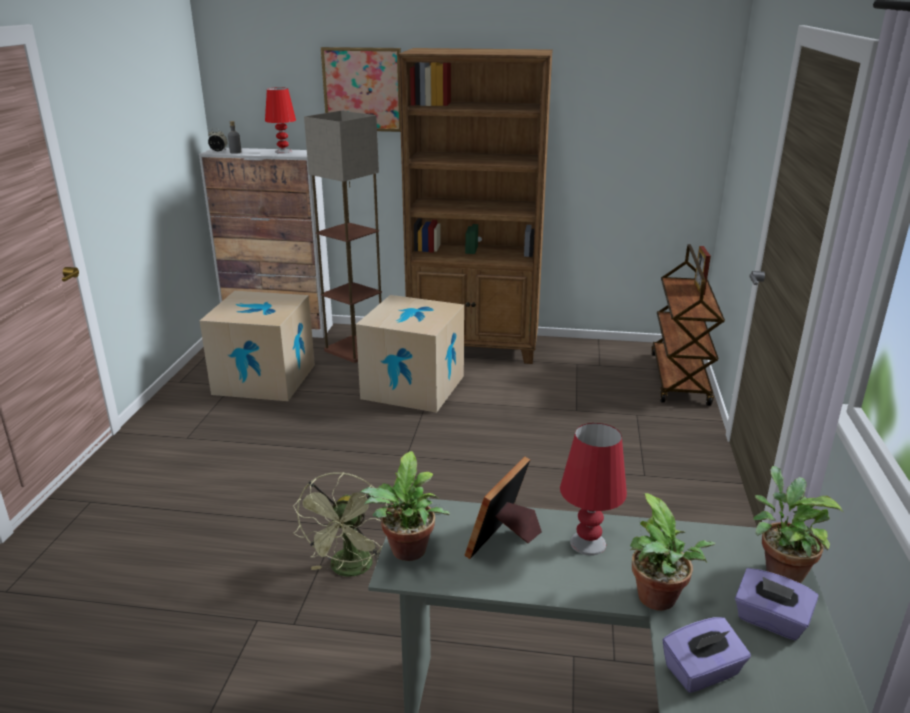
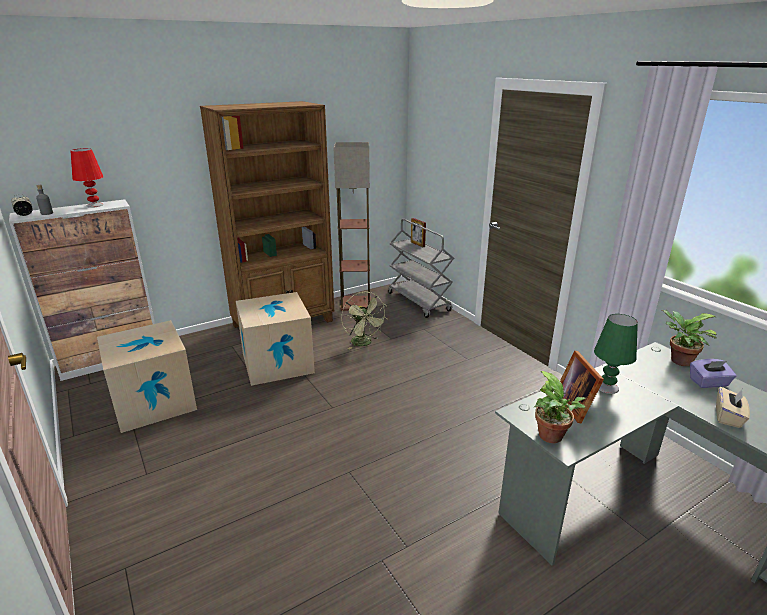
camera: 40 degrees left, 0 degrees up
green fan [293,472,387,577] -> green fan moved to [341,292,388,350]
floor lamp [304,111,382,363] -> floor lamp moved to [334,142,371,311]
picture [321,47,401,132] -> none
red table lamp [560,423,627,556] -> green table lamp [594,314,638,394]
potted plant [630,493,716,611] -> none
brown cart [651,244,725,406] -> grey cart [388,219,454,318]
purple tissue box [662,617,751,693] -> beige tissue box [716,387,750,428]

